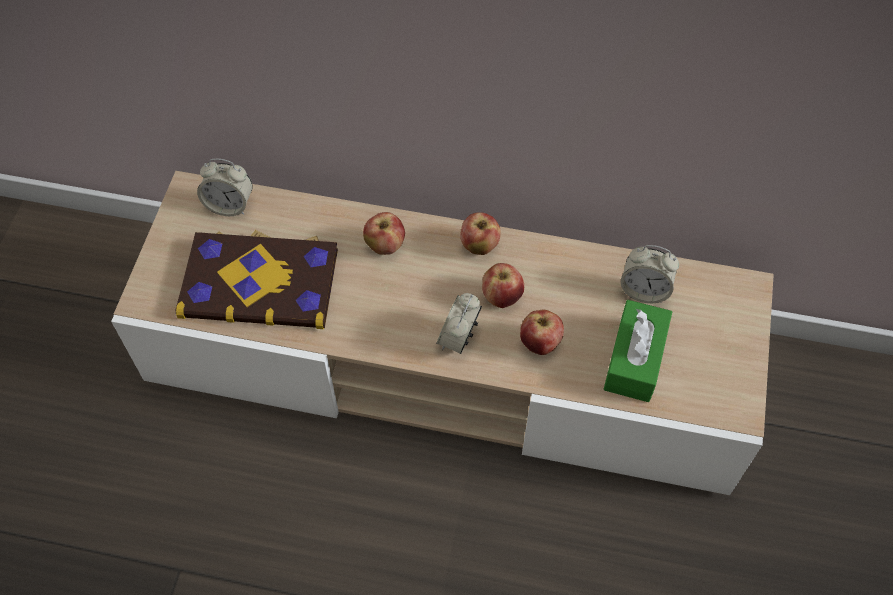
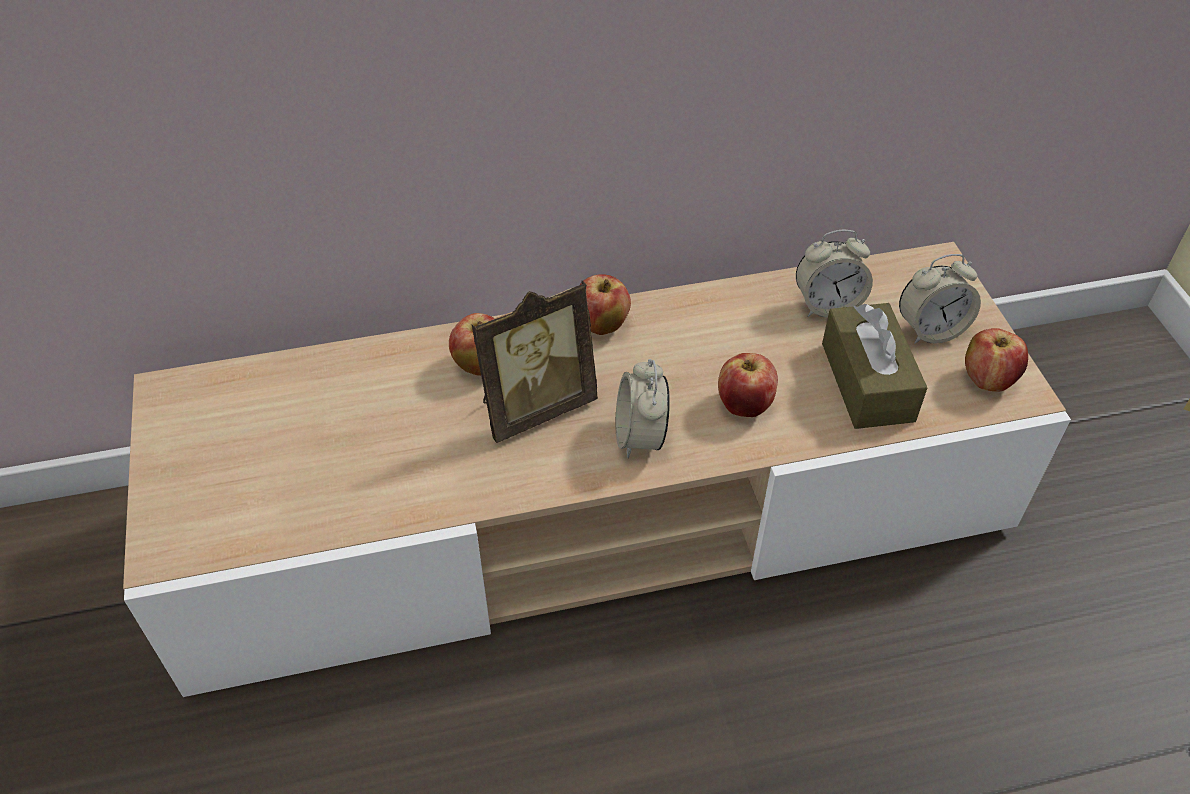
camera: 25 degrees left, 10 degrees down
book [176,230,338,329] -> none
alarm clock [197,159,253,216] -> alarm clock moved to [899,254,981,344]
apple [482,263,524,308] -> apple moved to [965,328,1028,392]
green tissue box [604,300,672,402] -> brown tissue box [822,303,927,429]
none -> picture frame [472,281,598,443]

